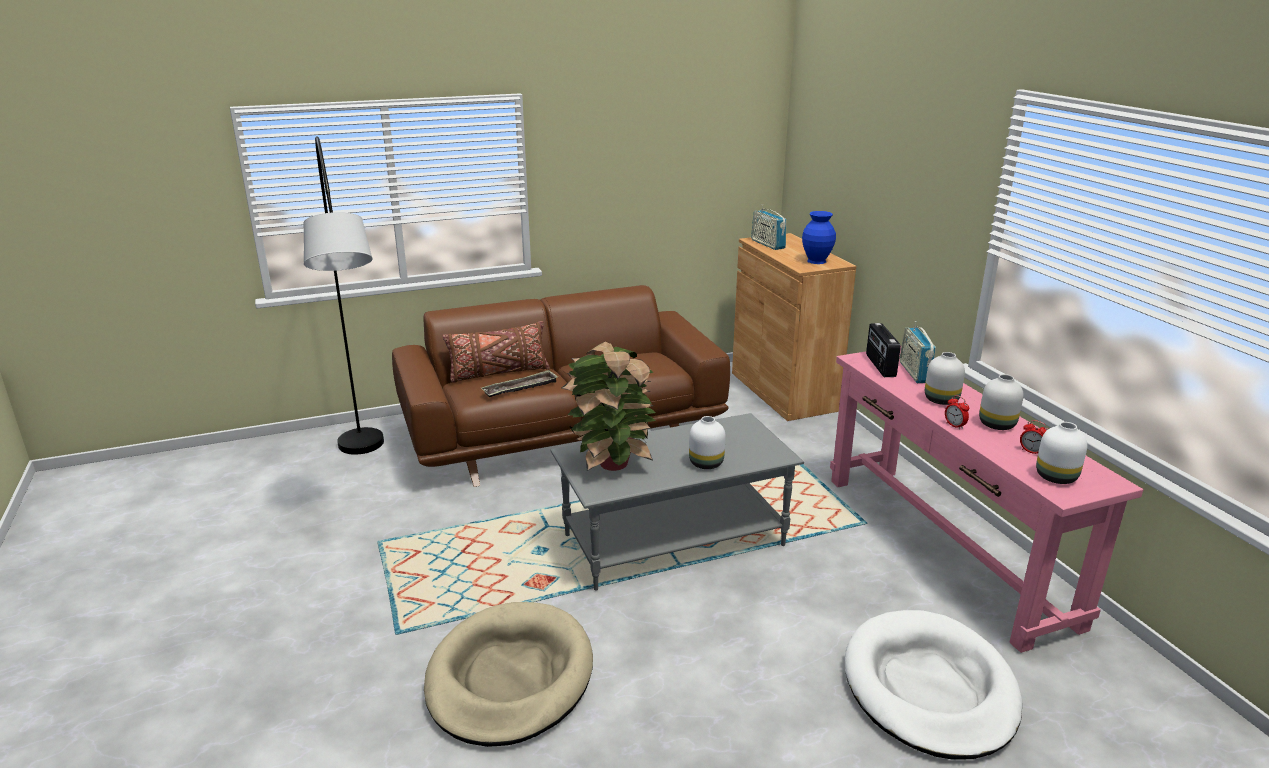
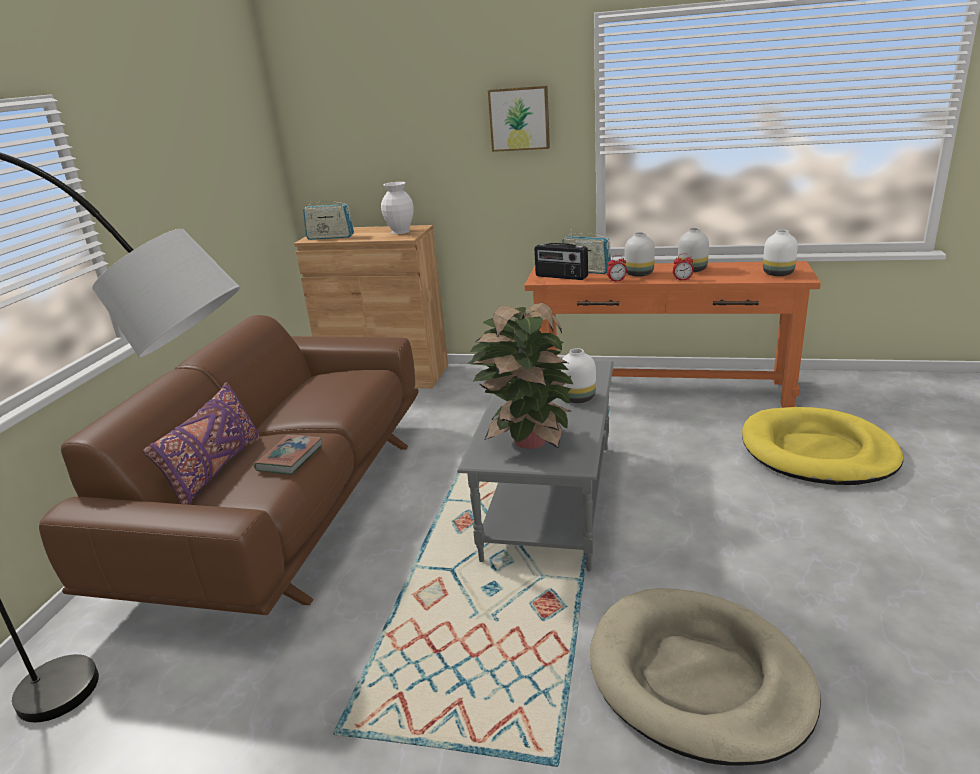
camera: 55 degrees left, 0 degrees up
brown pillow [442,321,550,383] -> purple pillow [143,382,259,505]
tray [481,370,558,397] -> book [254,434,323,475]
blue vase [802,211,836,264] -> white vase [381,182,413,234]
pink console table [830,349,1143,653] -> orange console table [524,261,821,408]
white dog bed [844,610,1022,759] -> yellow dog bed [742,407,903,485]
alarm clock [1020,420,1048,454] -> alarm clock moved to [607,255,627,282]
none -> picture [488,86,550,152]

